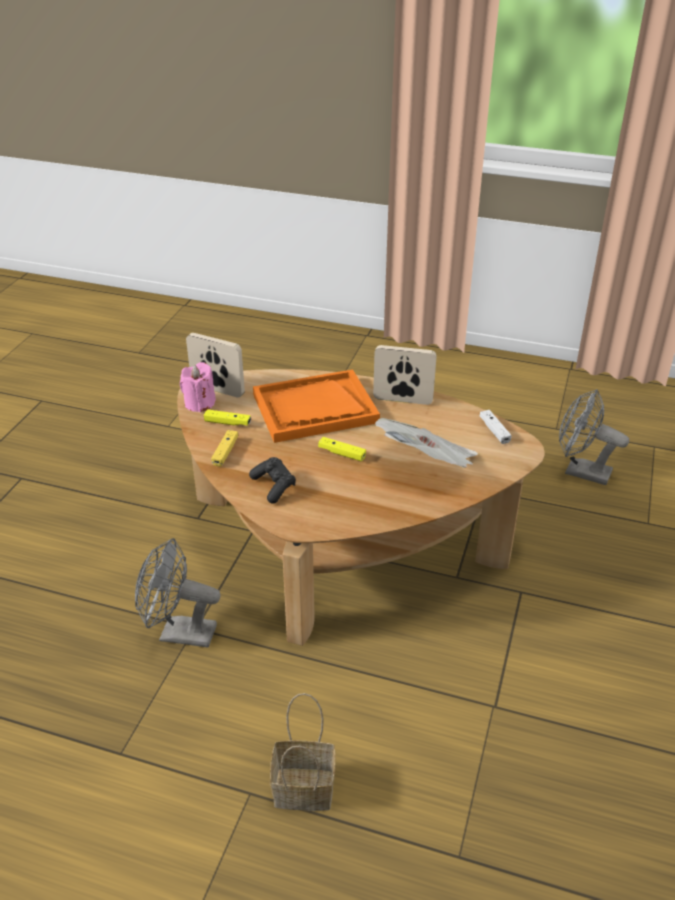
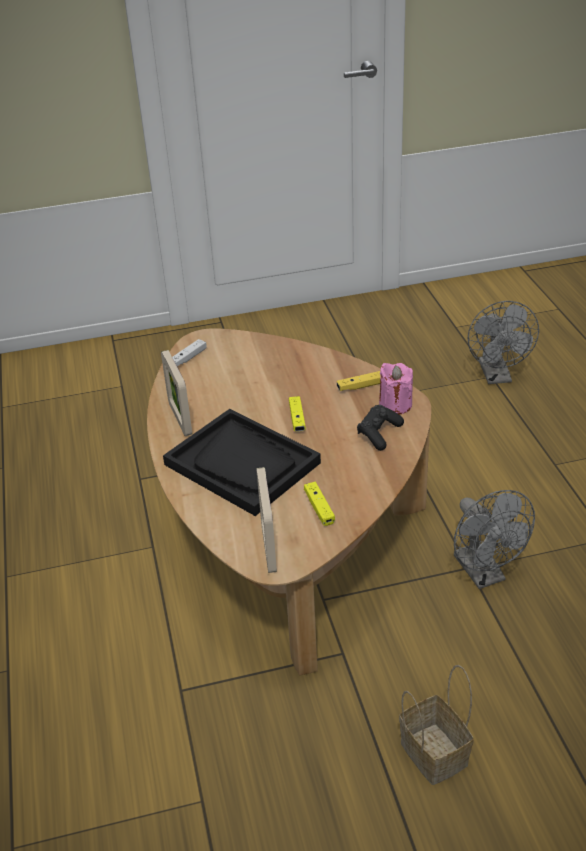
camera: 120 degrees left, 0 degrees up
pink candle [180,362,216,412] -> pink candle moved to [379,363,413,415]
yellow game controller [211,430,238,467] -> yellow game controller moved to [337,371,381,391]
orange tray [253,369,380,443] -> black tray [163,409,321,516]
basket [270,693,335,811] -> basket moved to [399,665,474,785]
newspaper [375,418,478,468] -> none
grey fan [559,389,629,485] -> grey fan moved to [468,301,539,384]

